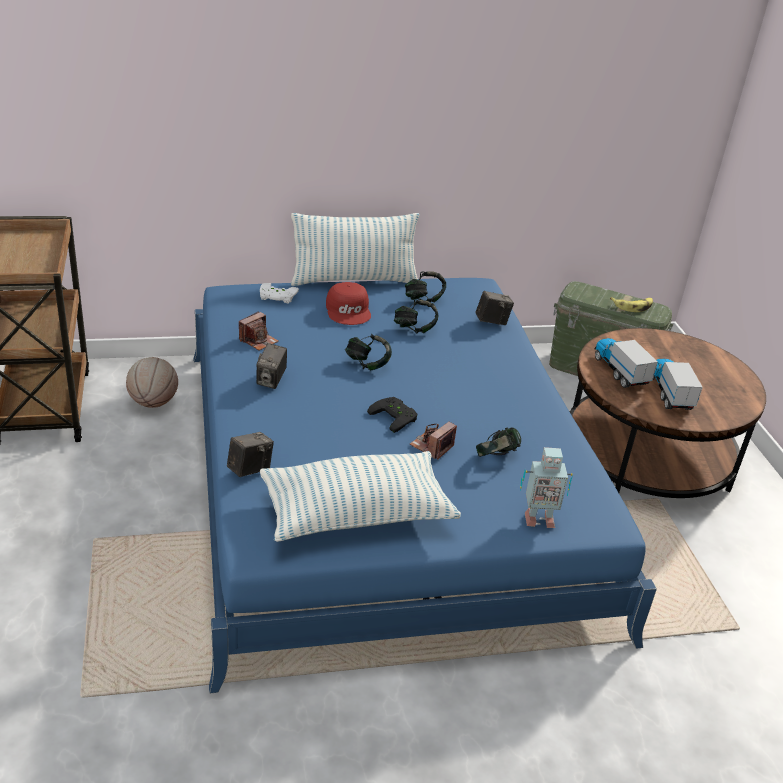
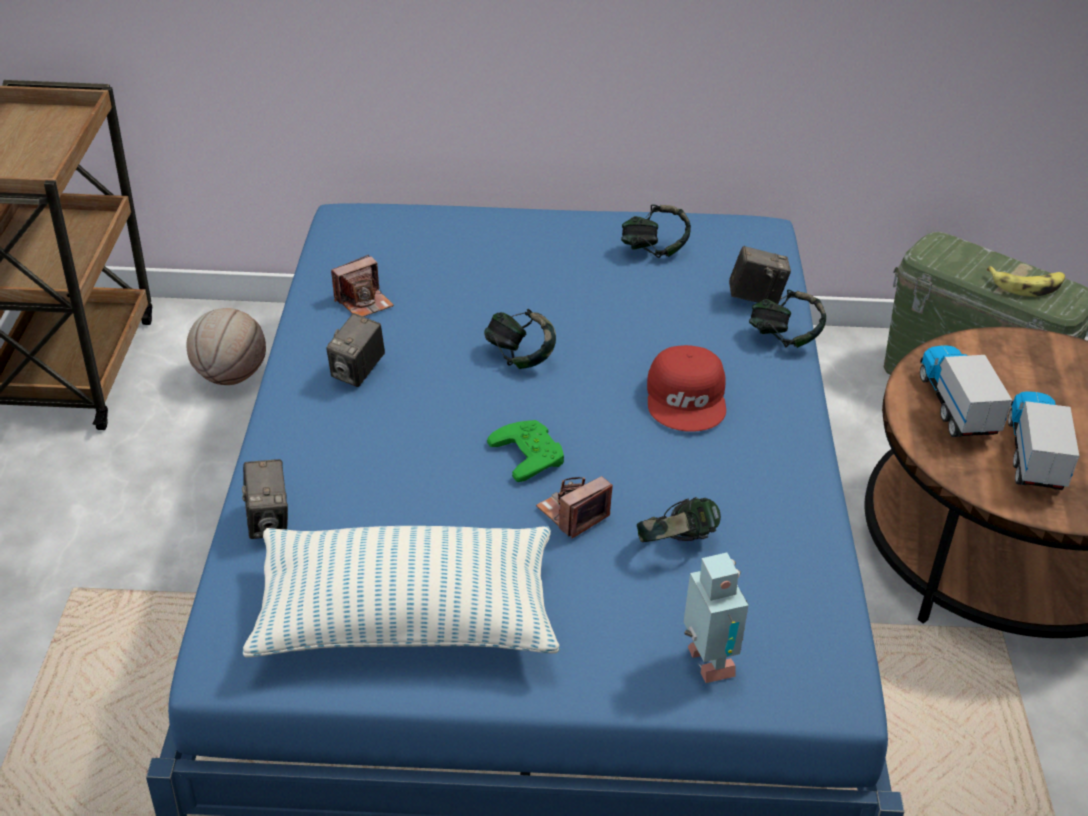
camera: 15 degrees right, 5 degrees up
camera [227,432,274,477] -> camera turned 105 degrees clockwise [242,459,288,539]
white game controller [260,283,299,304] -> none
pillow [290,213,419,286] -> none
red cap [326,282,371,325] -> red cap moved to [647,345,726,432]
black game controller [367,397,417,433] -> green game controller [487,420,564,482]
headphones [394,299,438,333] -> headphones moved to [749,289,826,348]
toy robot [520,447,573,528] -> toy robot turned 120 degrees counterclockwise [684,553,748,683]

